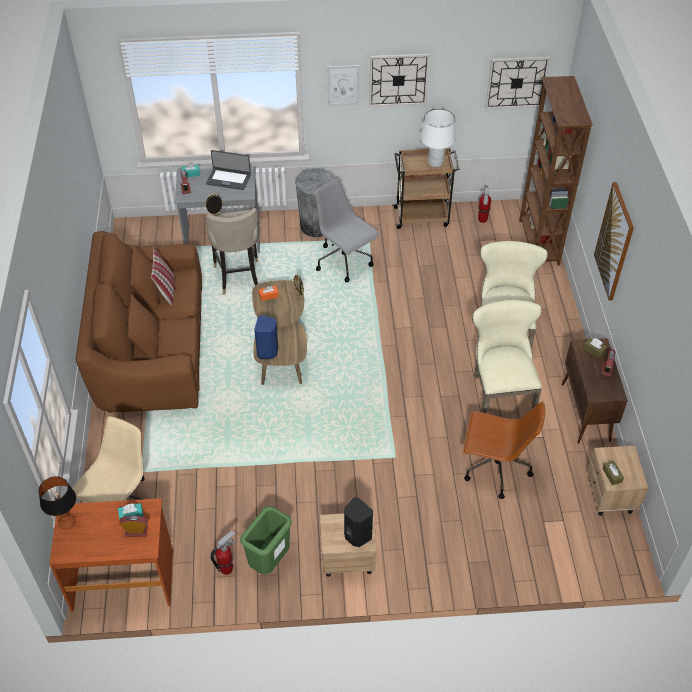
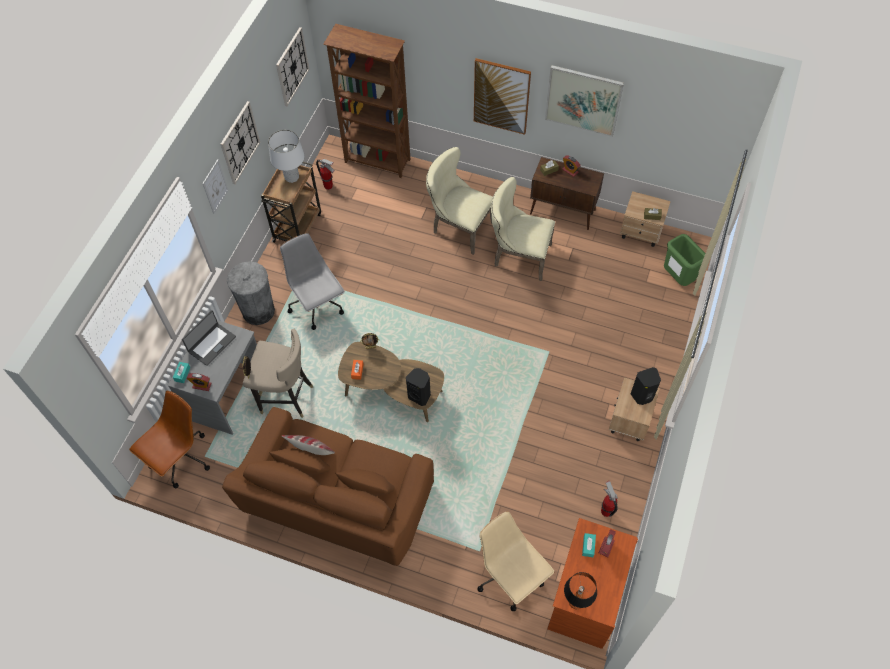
camera: 65 degrees left, 10 degrees up
green trash can [240,506,292,574] -> green trash can moved to [664,234,705,286]
blue speaker [254,315,278,359] -> black speaker [406,368,431,406]
grey office chair [315,178,380,282] -> grey office chair turned 75 degrees clockwise [280,233,345,330]
brown office chair [463,401,545,499] -> brown office chair moved to [129,391,210,489]
none -> picture [545,65,624,137]

